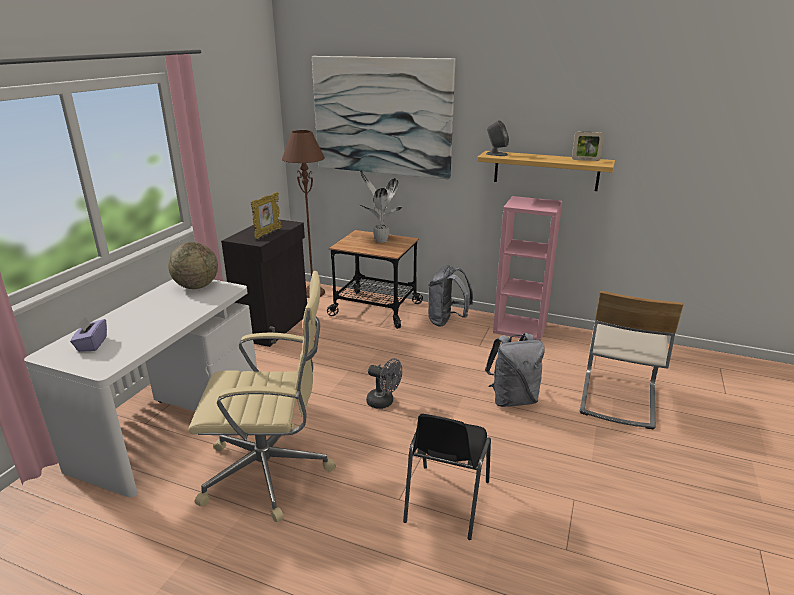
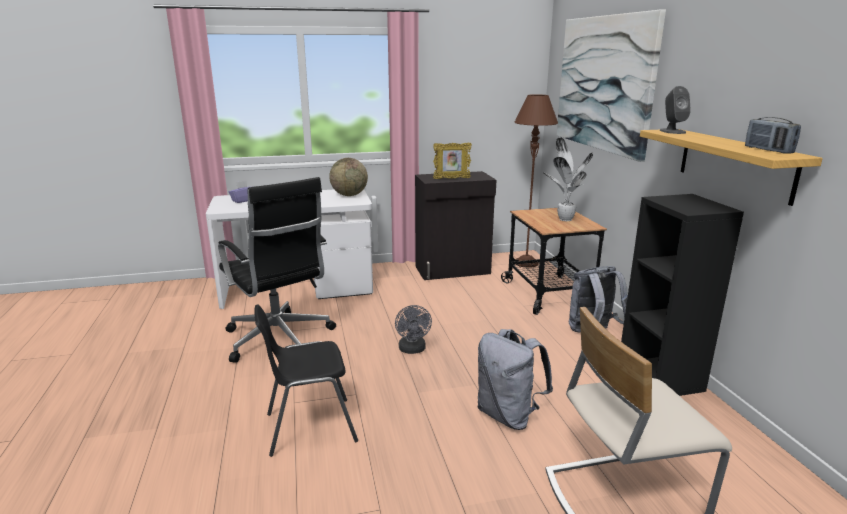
camera: 55 degrees right, 5 degrees down
beige office chair [189,271,336,522] -> black office chair [218,177,336,363]
pink bookcase [493,196,562,341] -> black bookcase [621,194,744,396]
picture frame [572,131,604,161] -> radio [745,117,801,154]

